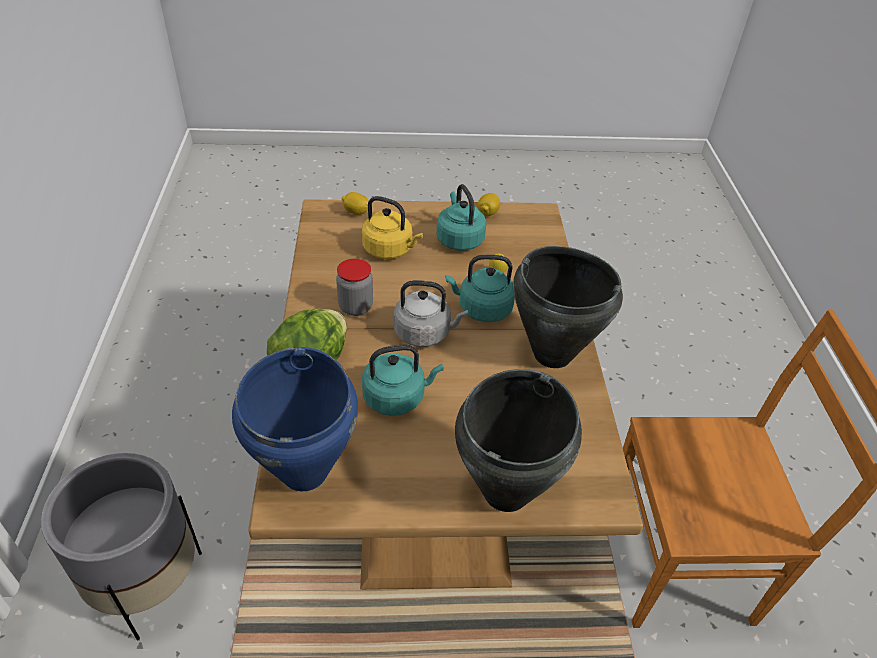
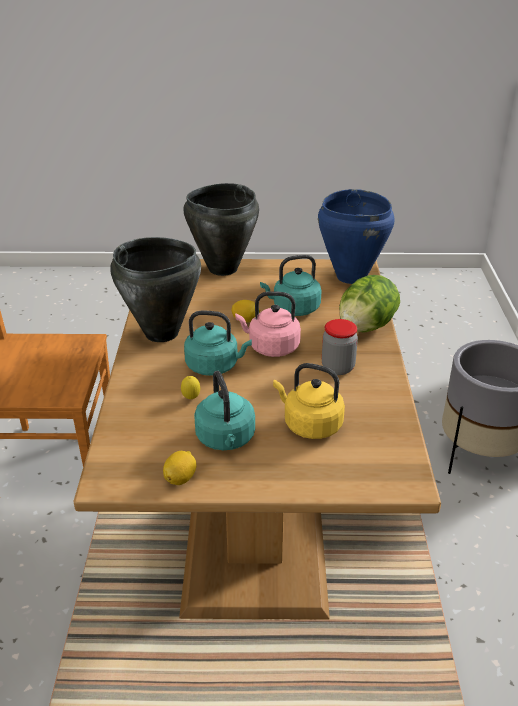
camera: 175 degrees left, 10 degrees down
lemon [341,192,369,215] -> lemon moved to [231,300,260,323]
grey kettle [394,280,468,347] -> pink kettle [235,291,301,357]

